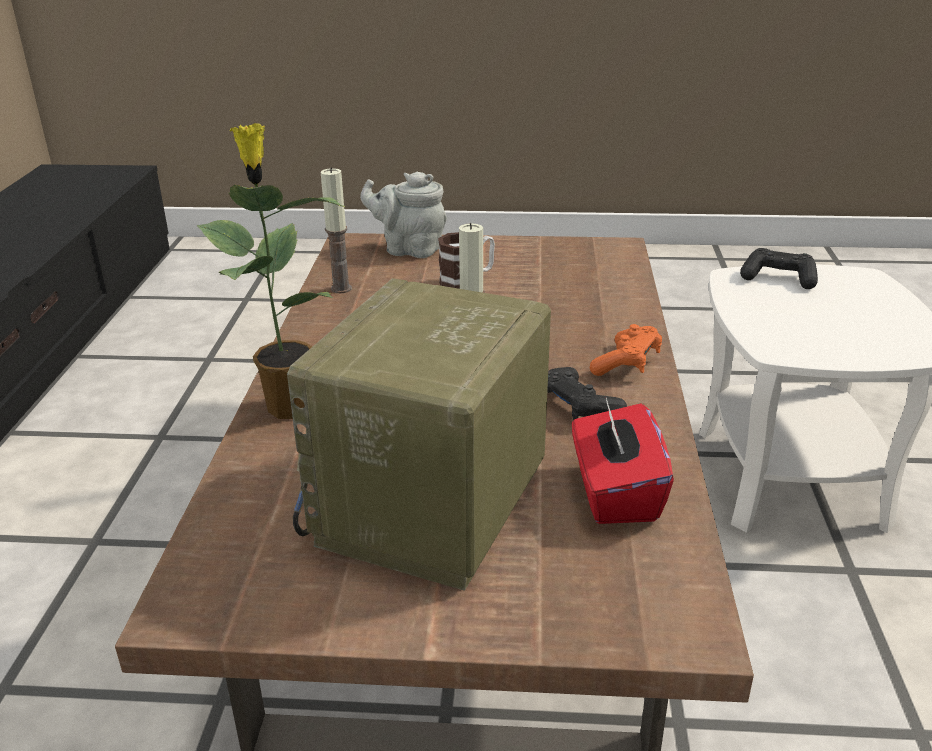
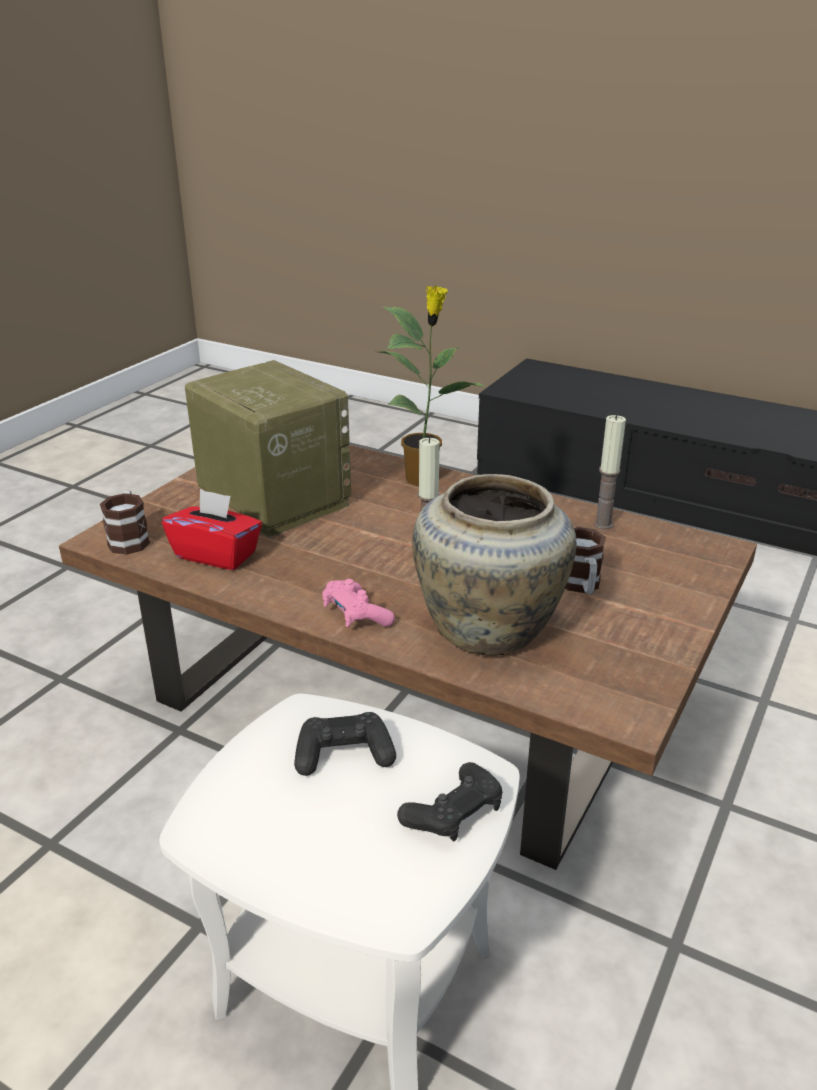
camera: 115 degrees right, 0 degrees up
grey teapot [360,172,447,258] -> none
black game controller [547,367,627,420] -> black game controller moved to [294,712,396,776]
orange game controller [590,324,662,376] -> pink game controller [322,579,395,627]
none -> mug [100,490,150,555]
none -> beige vase [412,474,576,656]

